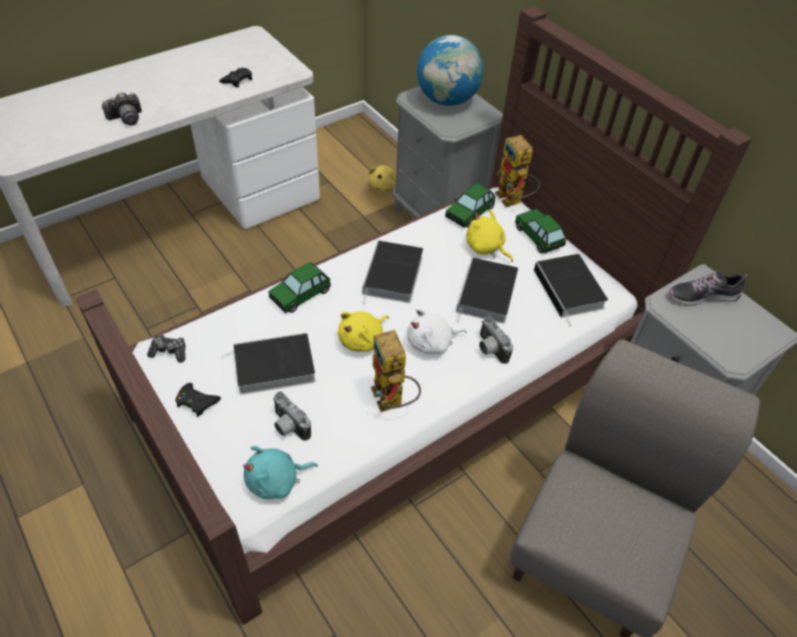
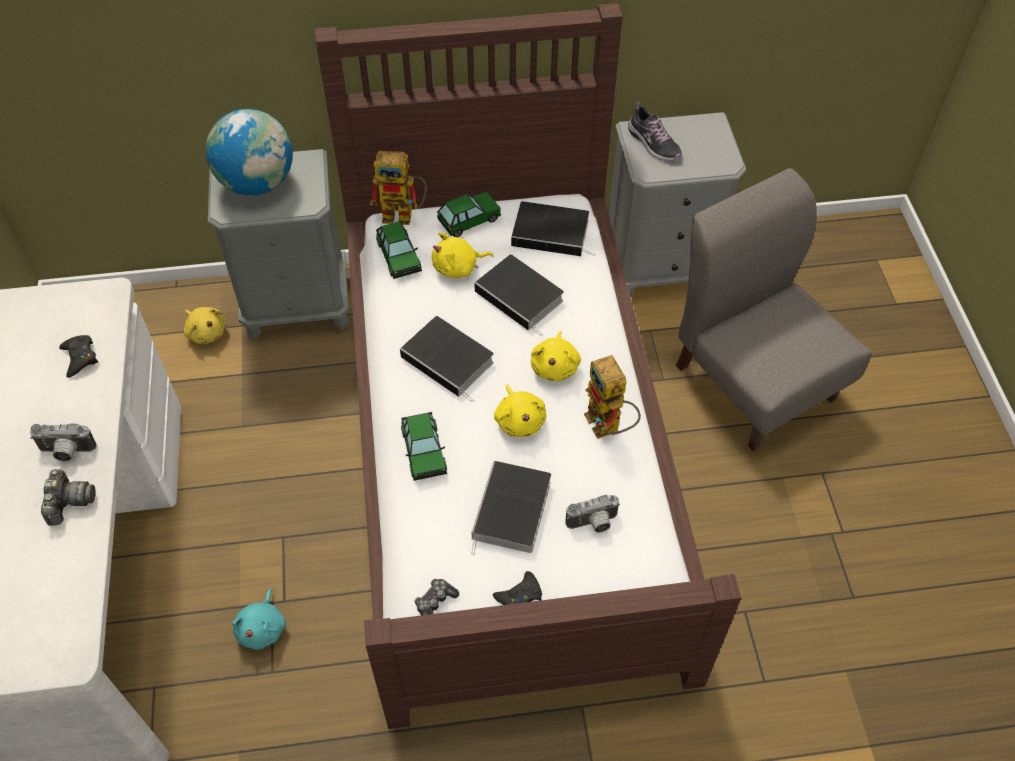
camera: 60 degrees left, 5 degrees up
turquoise plush toy [243,446,318,499] -> turquoise plush toy moved to [231,589,286,650]
toy robot [371,330,421,412] -> toy robot turned 60 degrees clockwise [584,355,641,439]
white plush toy [407,308,467,354] -> yellow plush toy [531,331,581,381]
camera [479,316,513,364] -> camera moved to [30,424,97,462]
toy car [515,209,567,253] -> toy car turned 150 degrees clockwise [437,192,501,237]
shoe [669,271,748,306] -> shoe turned 60 degrees counterclockwise [628,102,682,161]

